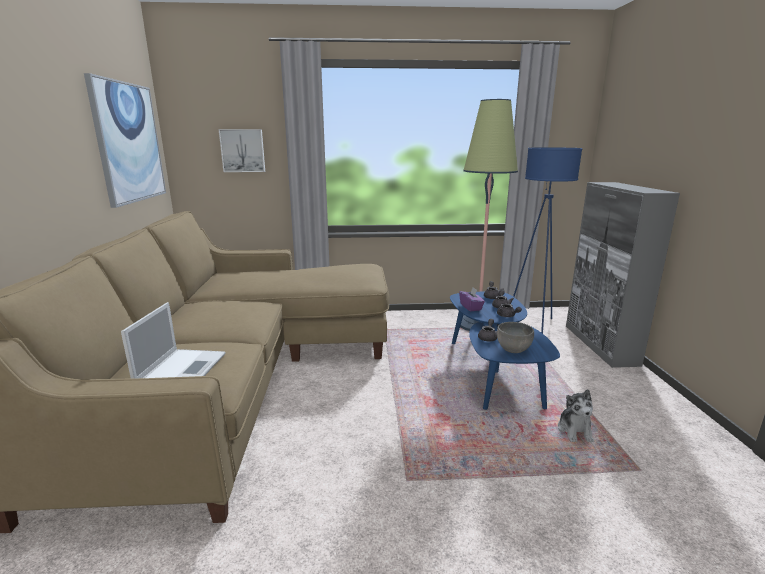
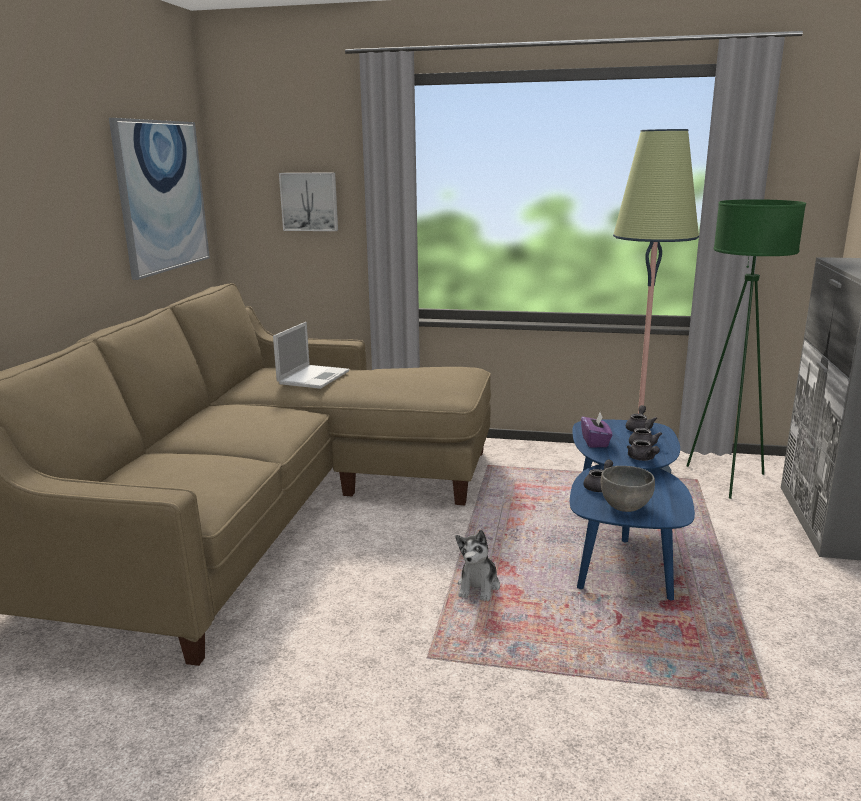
camera: 15 degrees right, 0 degrees up
laptop [121,302,226,379] -> laptop moved to [273,322,349,389]
blue floor lamp [513,147,582,334] -> green floor lamp [686,199,806,499]
plush toy [558,389,594,442] -> plush toy moved to [456,530,500,601]

